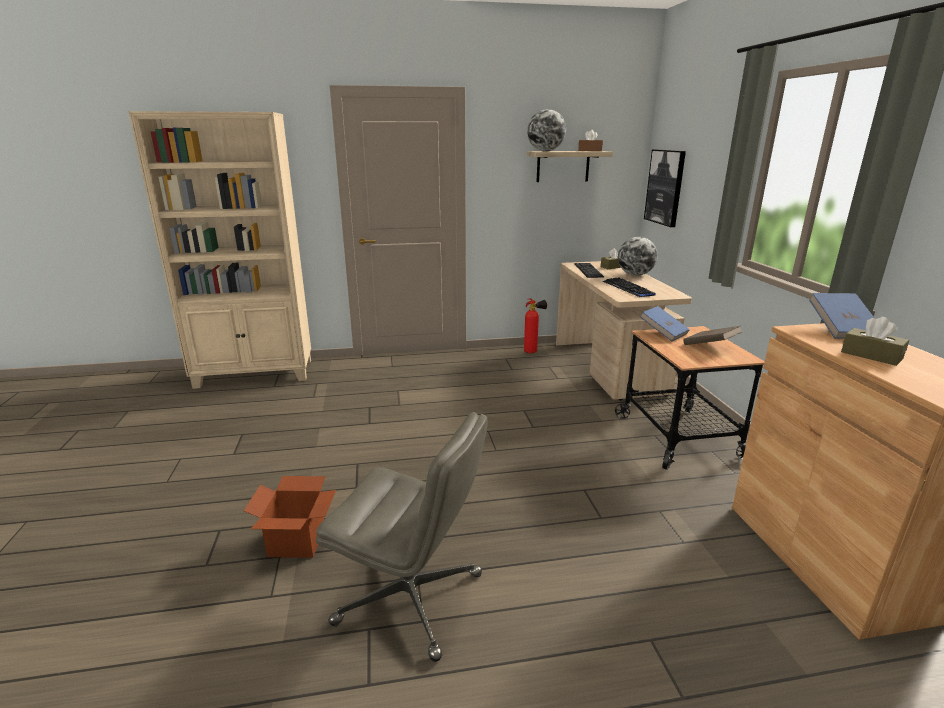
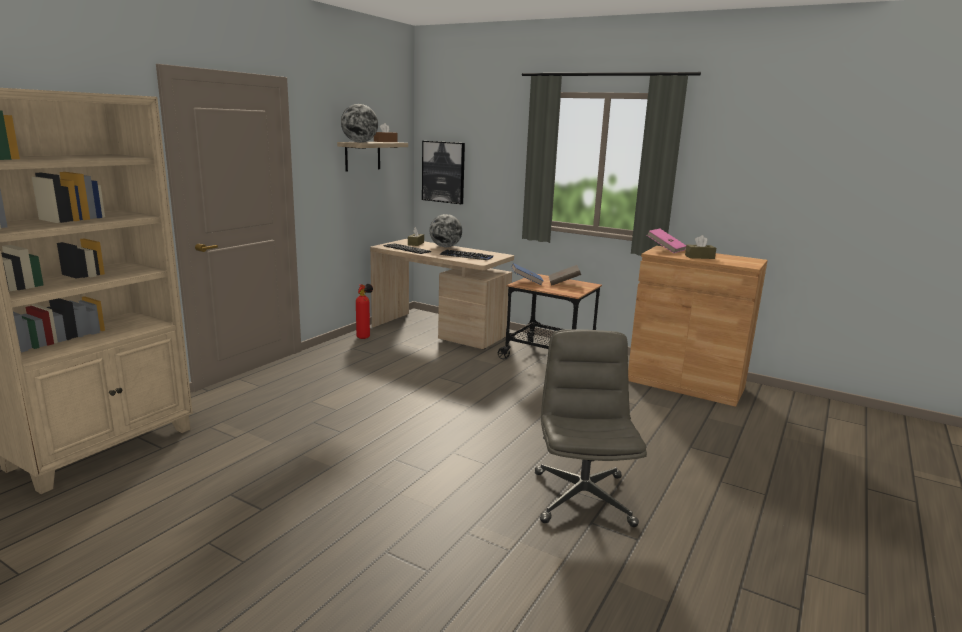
camera: 50 degrees left, 5 degrees down
cardboard box [244,476,336,558] -> none
grey office chair [316,412,488,662] -> grey office chair turned 60 degrees counterclockwise [535,329,647,527]
blue book [809,293,874,339] -> pink book [647,229,686,253]

